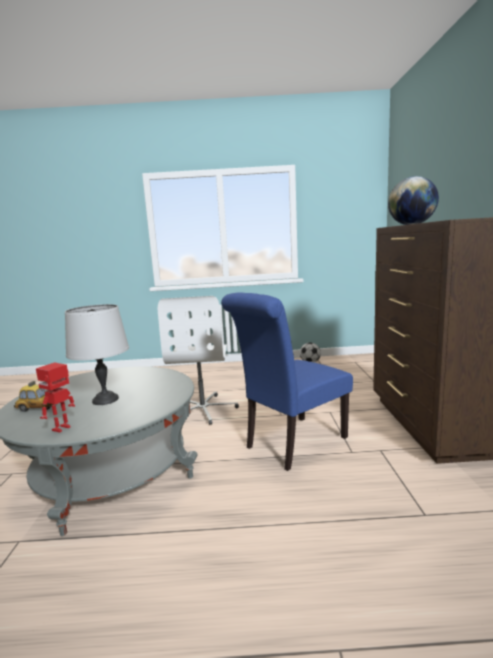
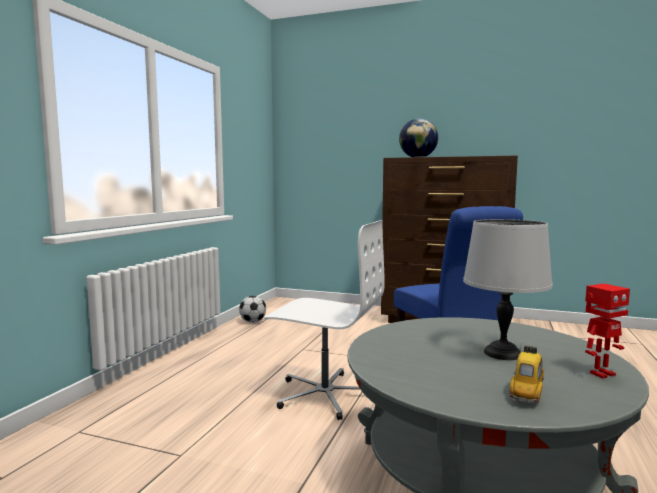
camera: 70 degrees left, 5 degrees down
toy robot [36,363,75,432] -> toy robot turned 75 degrees counterclockwise [585,284,630,379]

